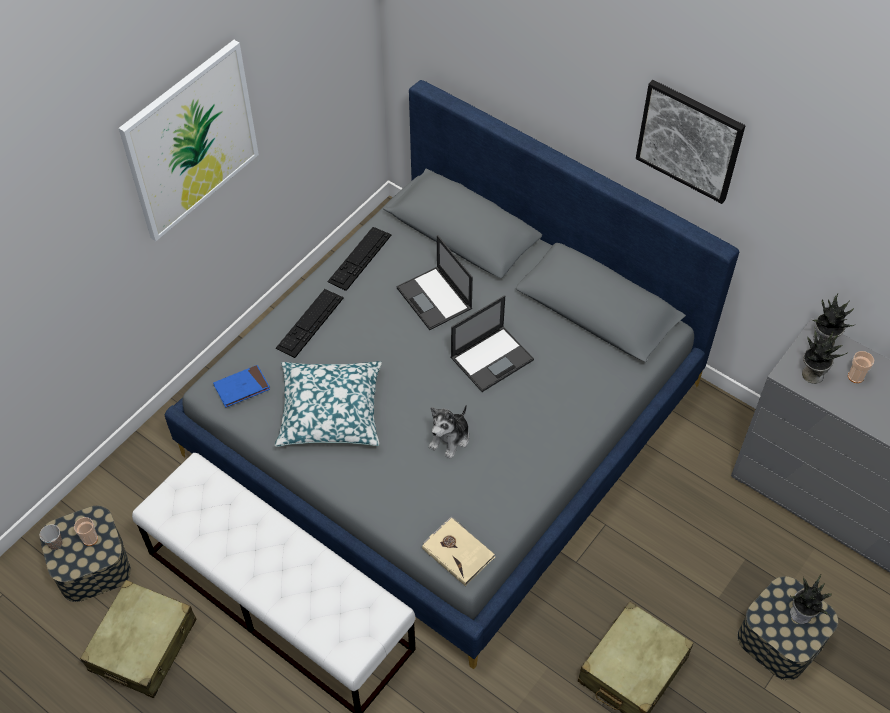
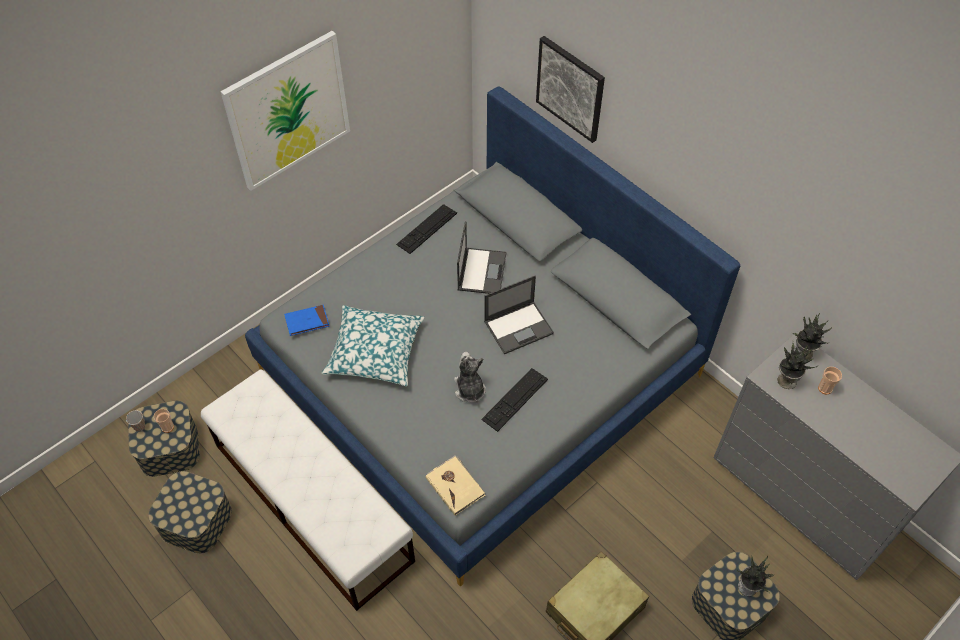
camera: 10 degrees right, 0 degrees up
beige suitcase [80,580,196,698] -> storage box [148,471,232,554]
keyboard [276,289,343,358] -> keyboard moved to [481,368,548,432]
laptop [397,235,473,330] -> laptop turned 150 degrees counterclockwise [457,221,506,294]
plush toy [429,405,469,459] -> plush toy turned 120 degrees clockwise [454,352,486,404]
picture [636,80,745,204] -> picture moved to [536,36,605,143]

